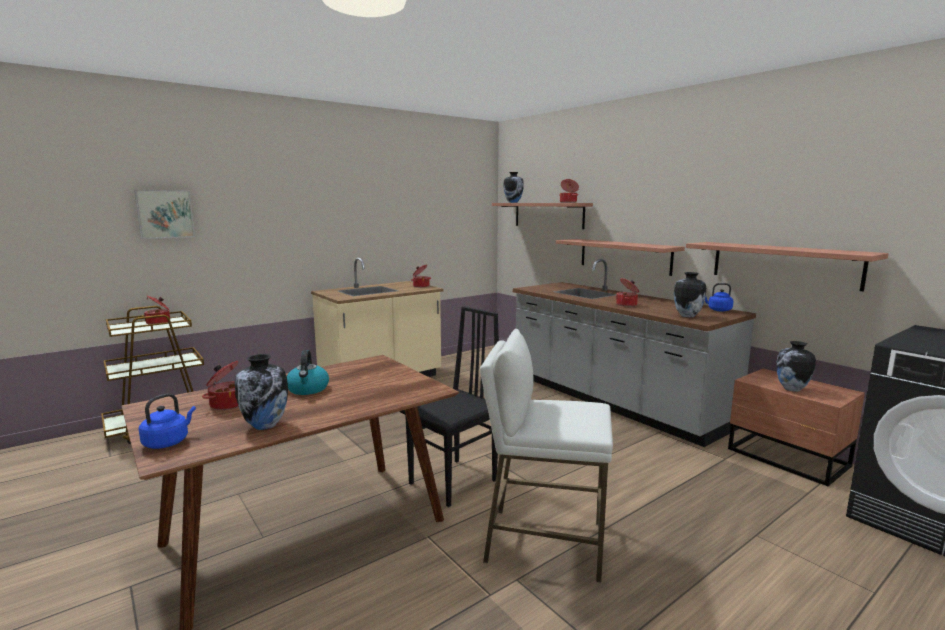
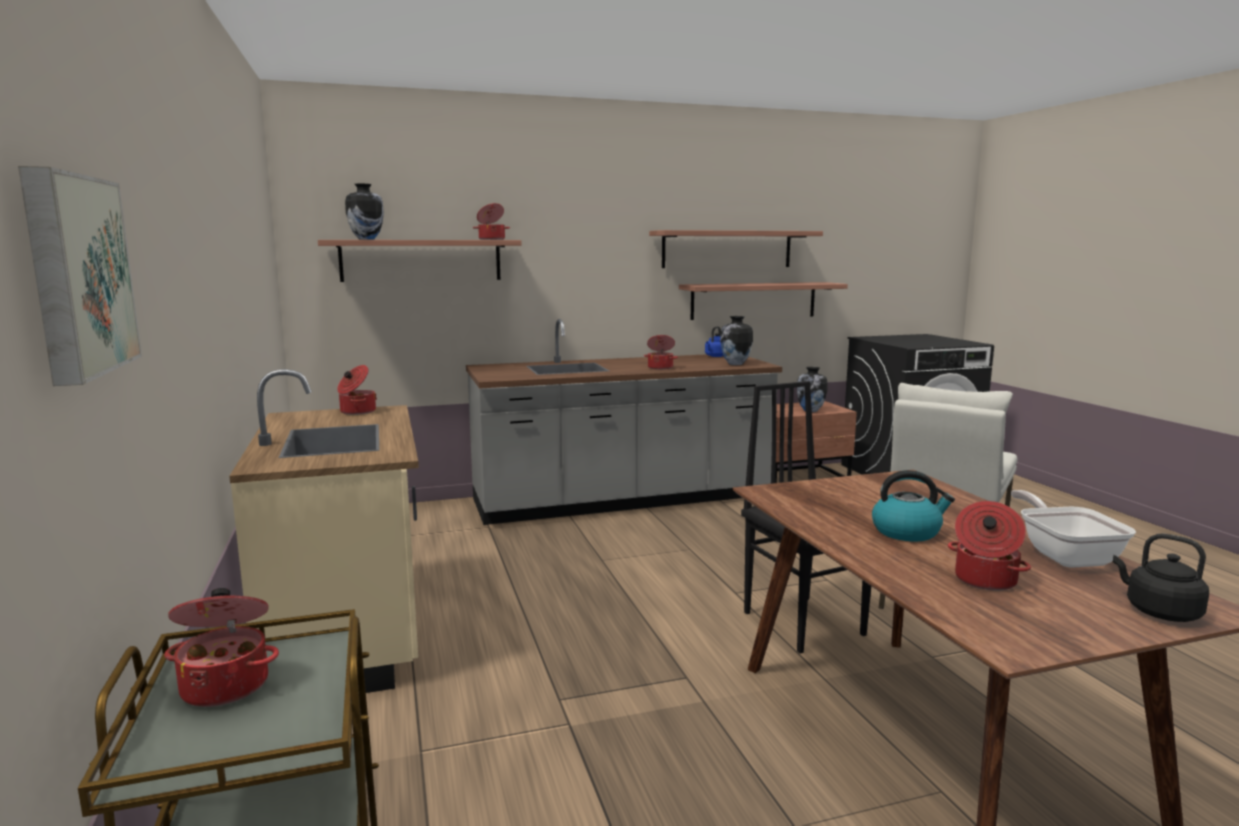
camera: 70 degrees left, 0 degrees up
blue kettle [139,393,196,449] -> black kettle [1113,533,1209,622]
vase [235,354,288,430] -> frying pan [1011,490,1136,568]
shelf [556,239,685,276] -> shelf moved to [649,230,823,268]

